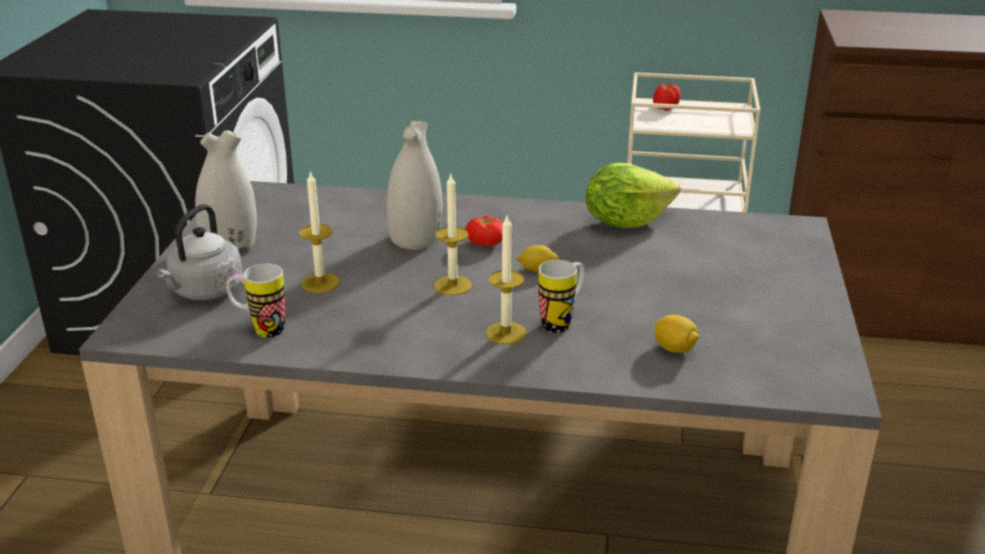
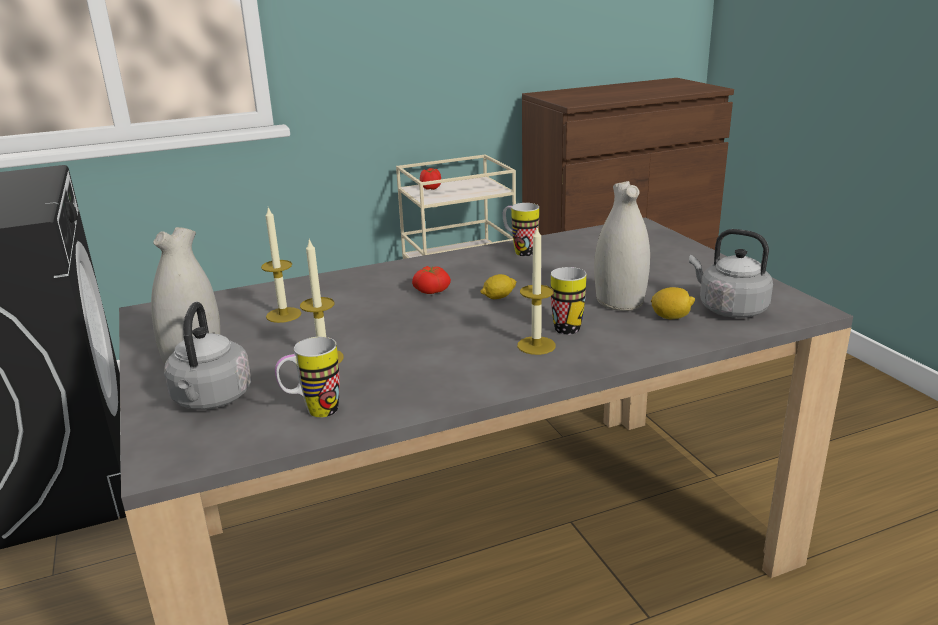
camera: 30 degrees left, 5 degrees down
white vase [387,121,442,250] -> white vase moved to [594,181,650,311]
candle [434,173,472,295] -> candle moved to [261,207,301,323]
lettuce [586,163,680,228] -> mug [503,203,539,256]
none -> grey kettle [689,229,773,318]

